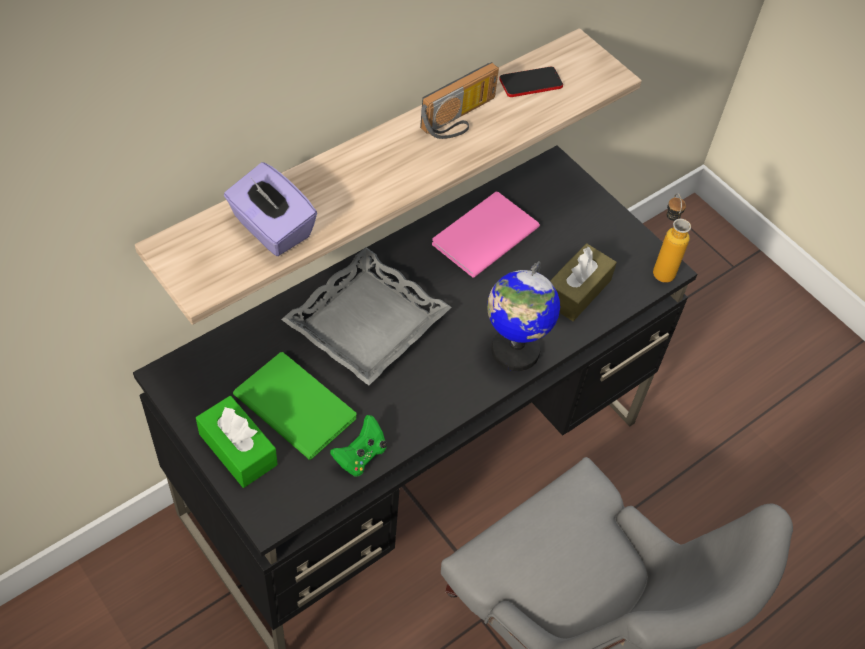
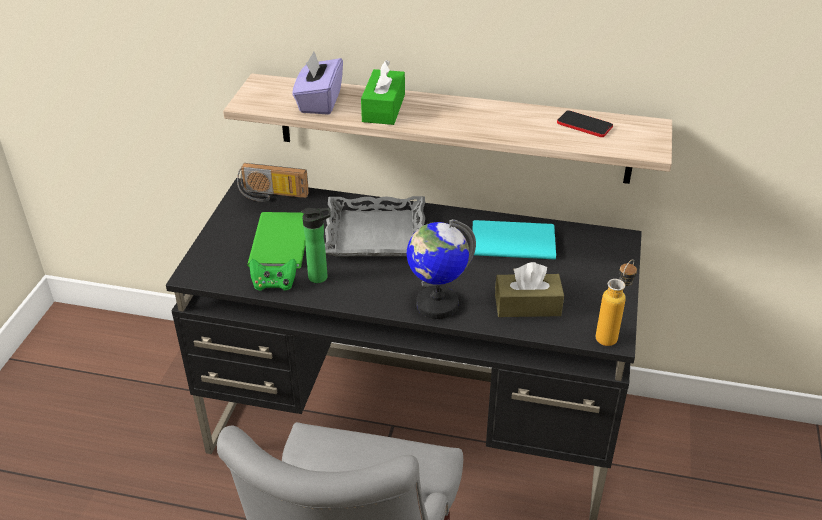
camera: 55 degrees right, 15 degrees down
green tissue box [196,396,277,488] -> green tissue box moved to [361,60,405,125]
radio [420,62,499,139] -> radio moved to [237,163,309,202]
pink book [432,192,540,278] -> turquoise book [472,220,556,260]
none -> bottle [301,208,331,283]

